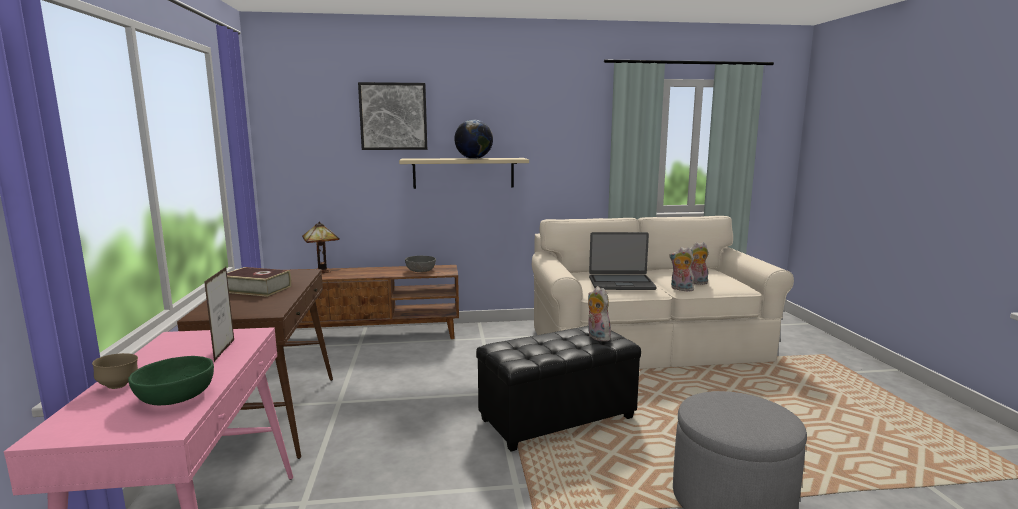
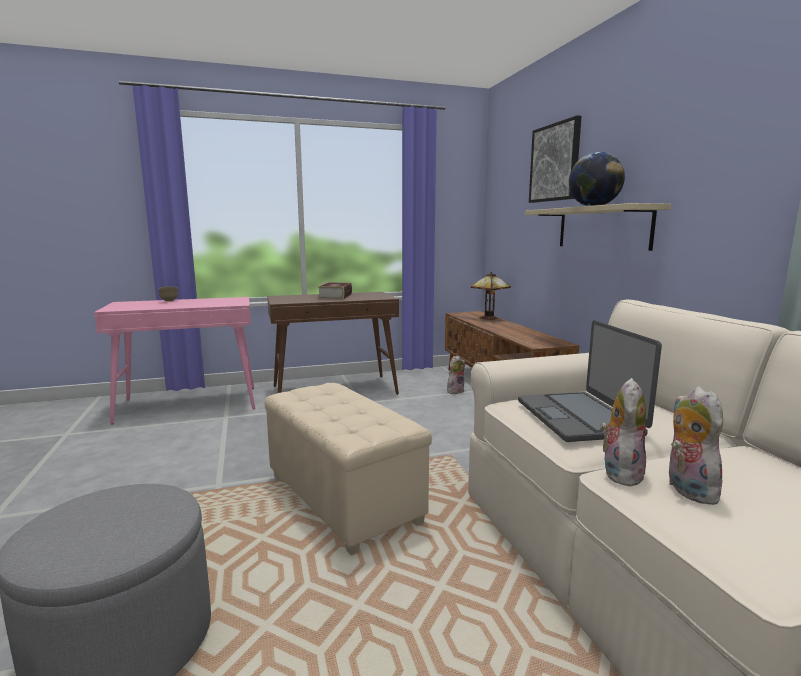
camera: 80 degrees right, 0 degrees up
green bowl [128,356,214,405] -> none
picture frame [204,267,234,362] -> none
grey bowl [405,256,436,272] -> none
black ottoman [476,326,641,451] -> beige ottoman [265,383,432,555]
plush toy [588,286,611,341] -> plush toy moved to [447,355,465,395]

